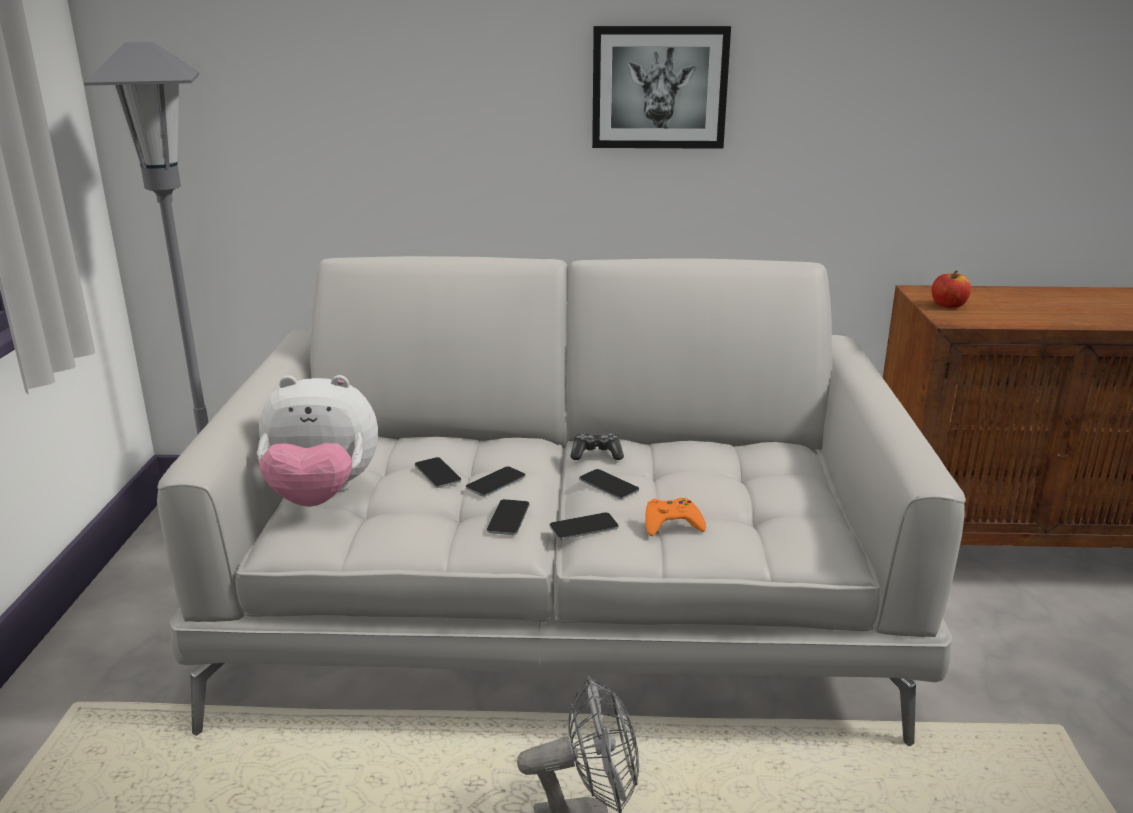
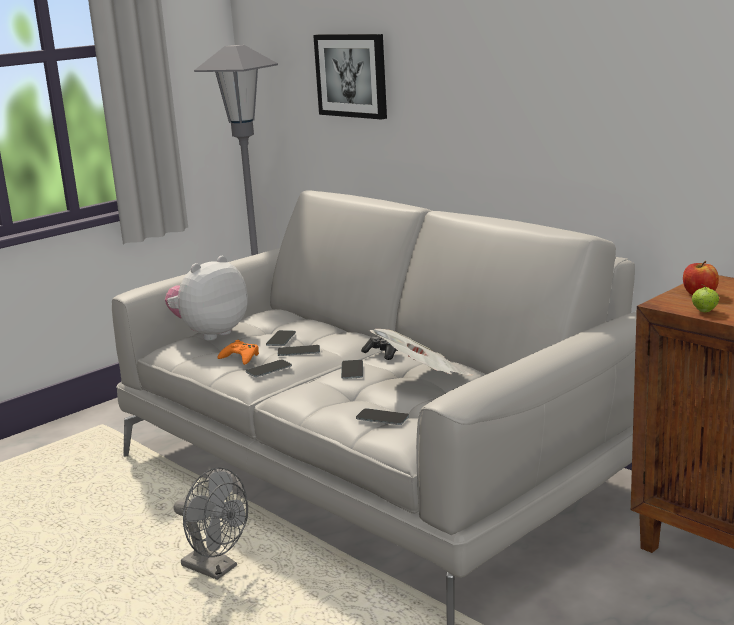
camera: 45 degrees right, 5 degrees down
plush toy [257,375,378,507] -> plush toy turned 90 degrees clockwise [165,256,248,341]
phone [550,512,619,540] -> phone moved to [356,408,409,425]
picture [592,26,731,149] -> picture moved to [313,34,387,120]
orange game controller [645,498,706,536] -> orange game controller moved to [218,340,259,365]
none -> newspaper [368,329,473,375]
none -> apple [692,284,719,312]

